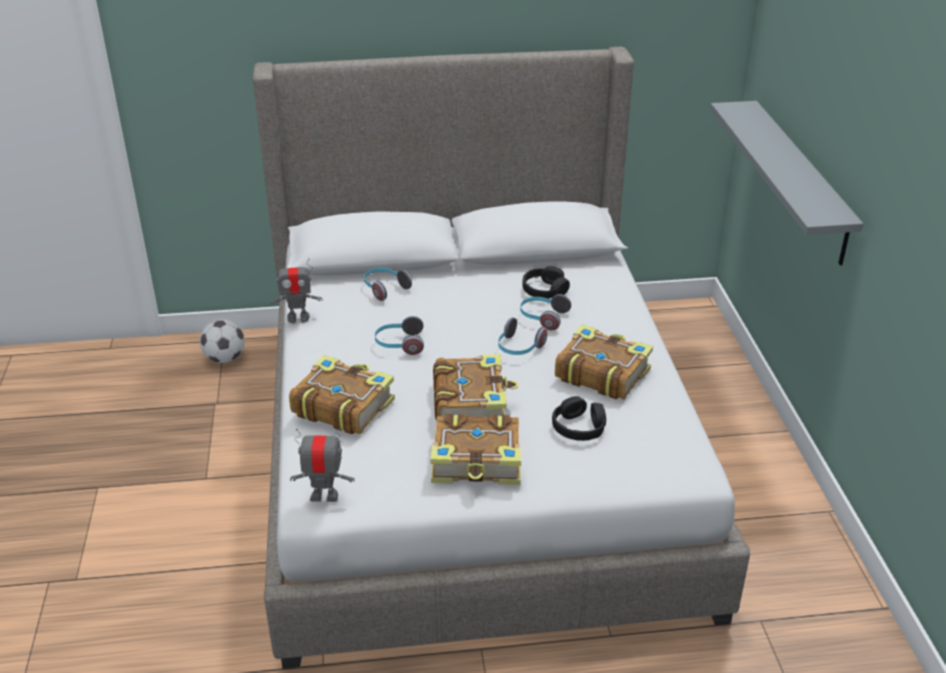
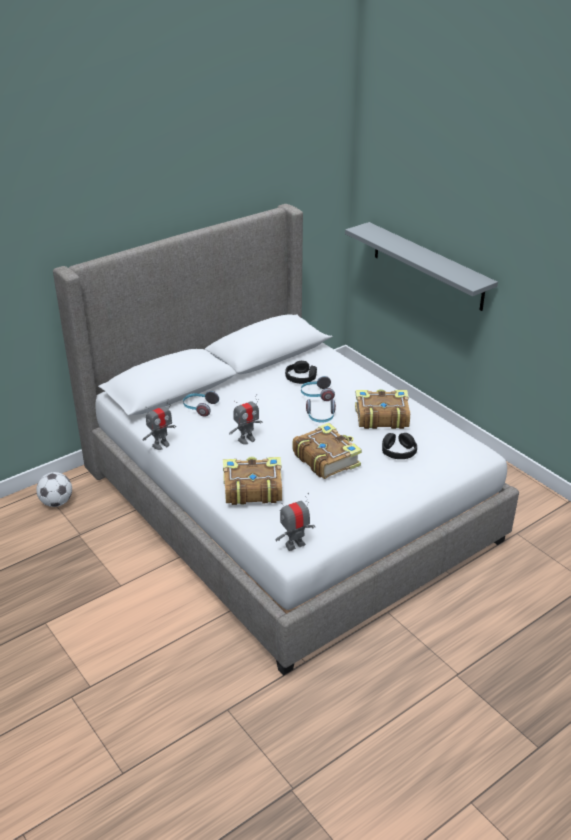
camera: 30 degrees left, 0 degrees up
headphones [375,316,424,355] -> toy robot [229,394,263,445]
book [430,413,521,485] -> none

